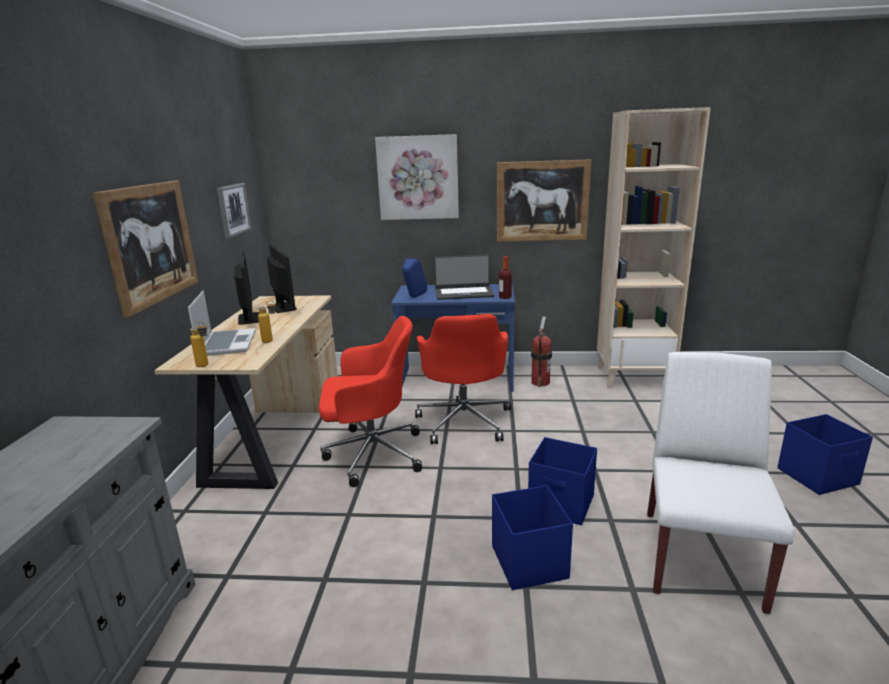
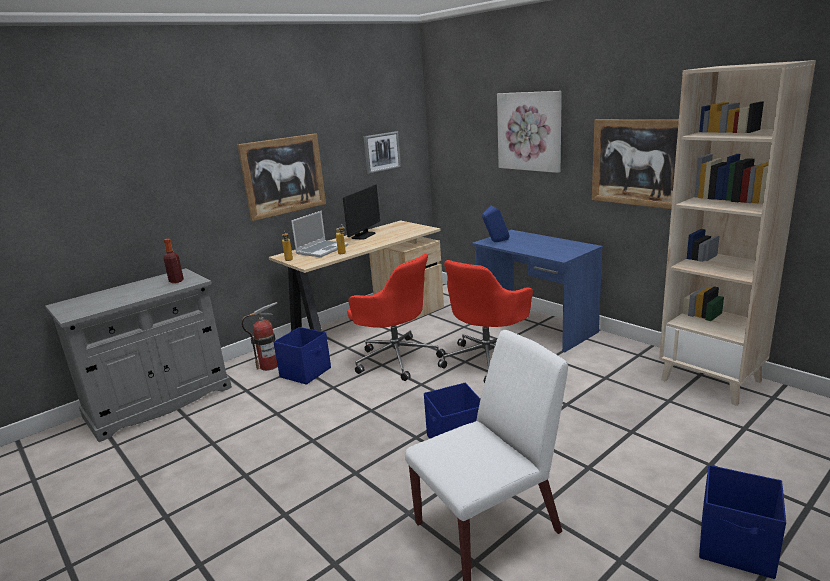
camera: 45 degrees right, 0 degrees up
monitor [267,244,297,313] -> none
laptop [434,255,494,300] -> none
blue storage box [492,485,573,590] -> blue storage box moved to [274,327,331,385]
bottle [499,256,512,299] -> bottle moved to [163,239,184,283]
fire extinguisher [531,317,552,387] -> fire extinguisher moved to [241,302,278,371]

